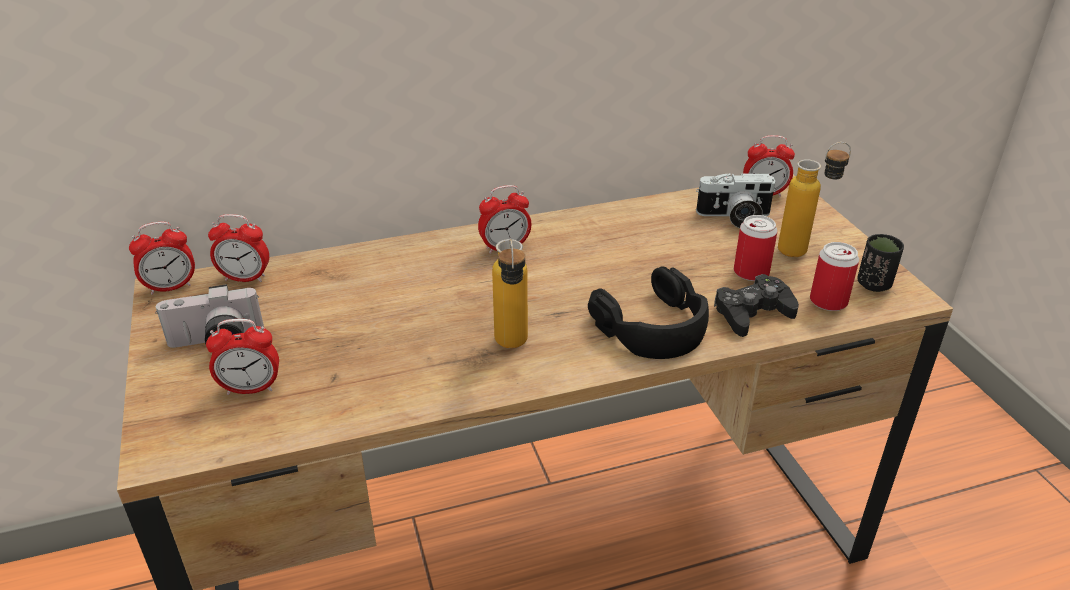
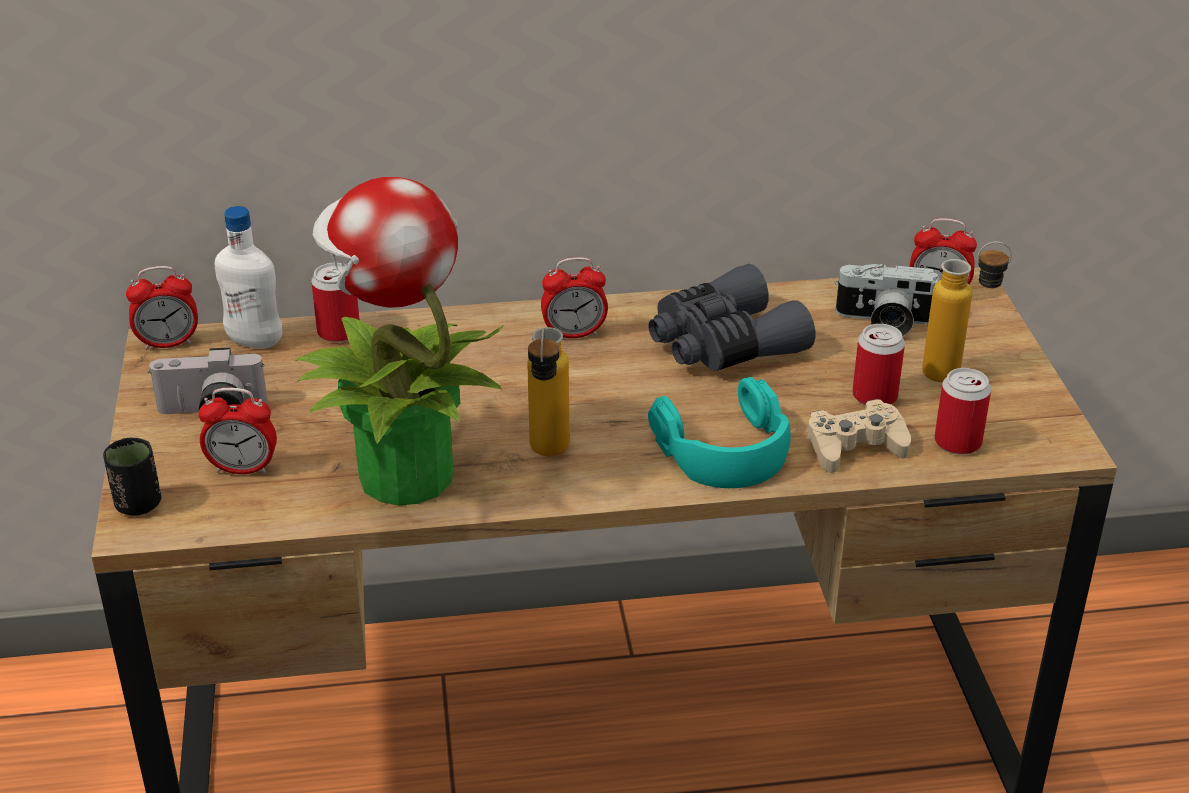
camera: 10 degrees right, 0 degrees up
alarm clock [208,214,269,282] -> white bottle [215,206,282,348]
black headphones [588,266,709,359] -> turquoise headphones [648,377,791,488]
black game controller [714,274,799,337] -> beige game controller [808,399,911,473]
black cup [857,234,904,292] -> black cup moved to [103,437,161,516]
none -> potted plant [295,177,504,505]
none -> can [311,263,360,342]
none -> grey binoculars [648,264,815,371]

